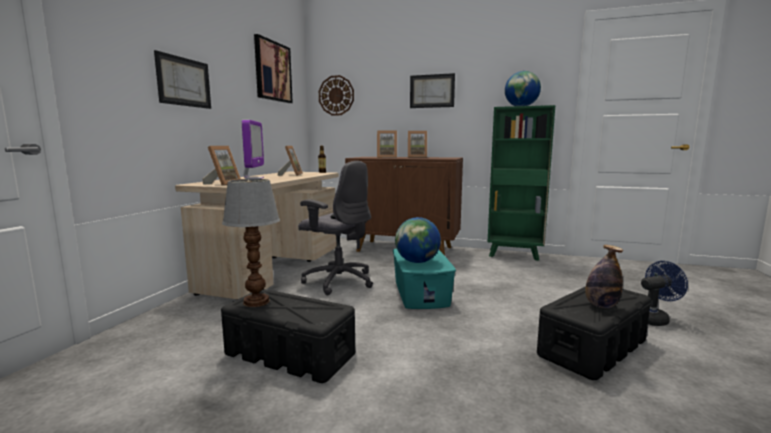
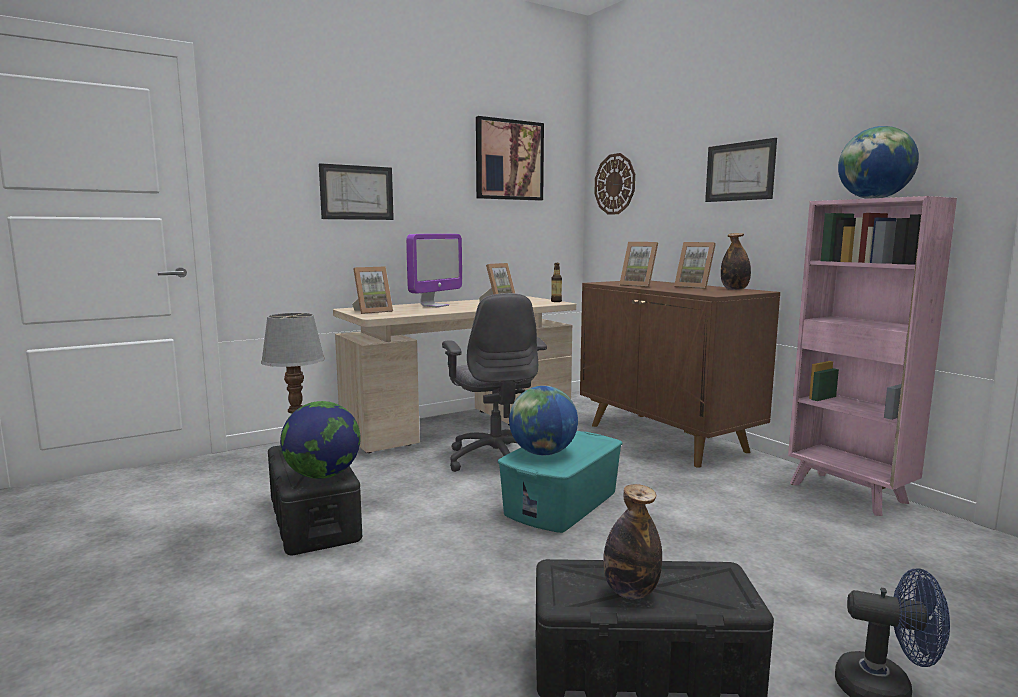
camera: 40 degrees right, 0 degrees up
green bookcase [488,105,555,261] -> pink bookcase [788,196,957,516]
none -> globe [280,401,361,479]
none -> bottle [721,233,751,290]

